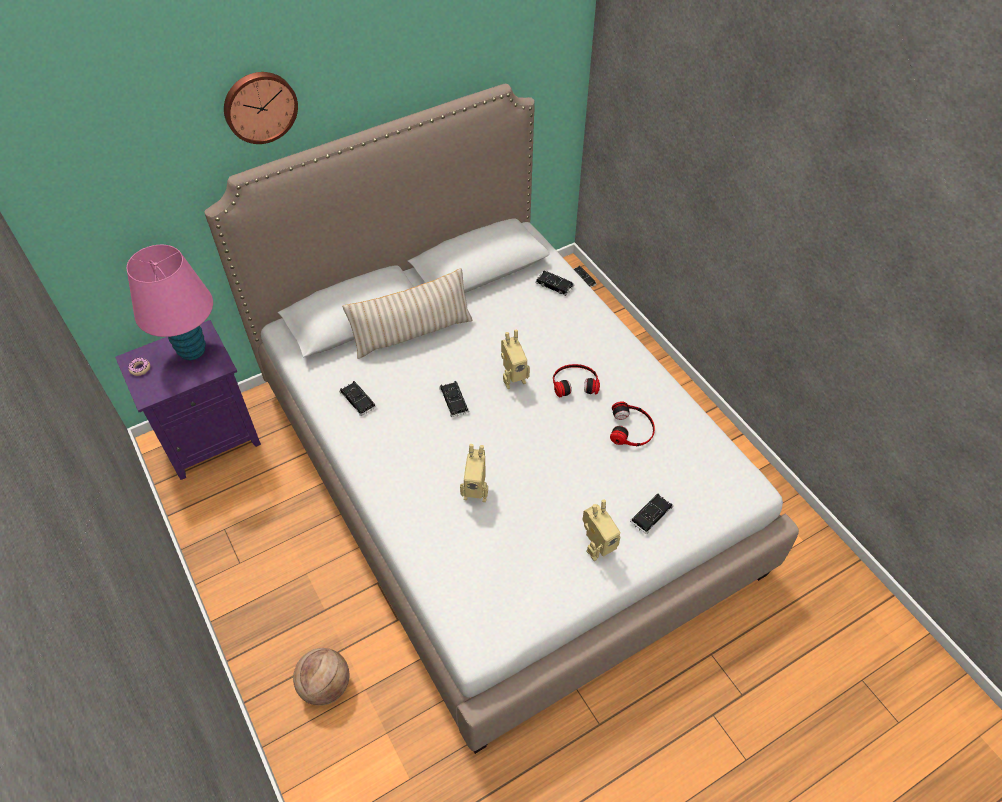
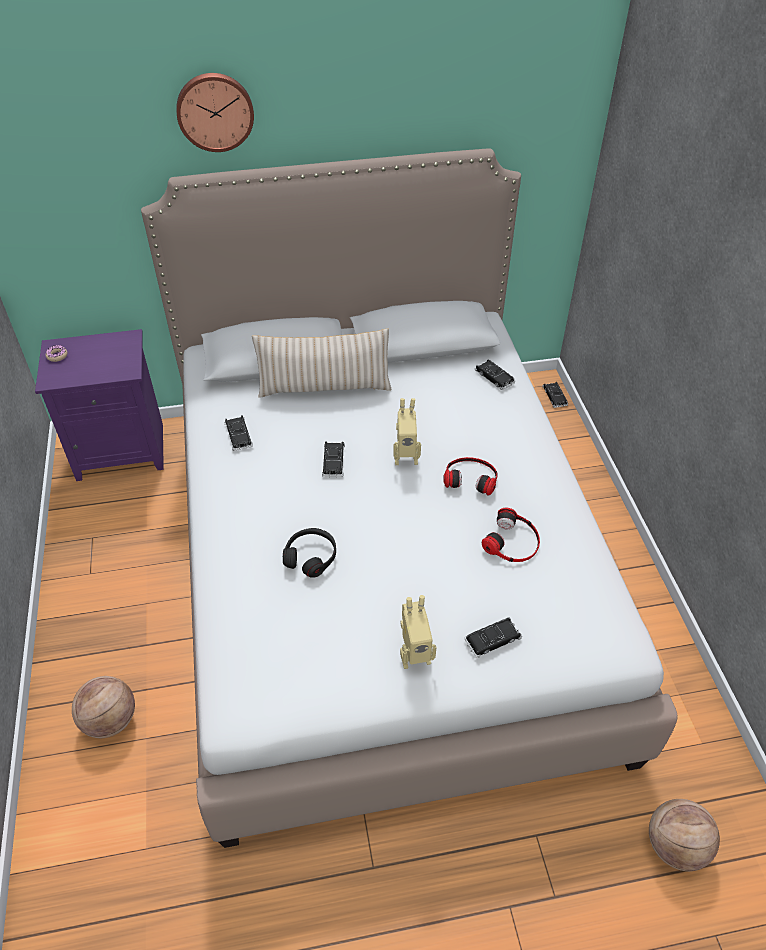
camera: 20 degrees right, 5 degrees down
pink table lamp [126,245,213,360] -> none
toy robot [460,444,488,502] -> black headphones [283,528,336,578]
none -> basketball [649,799,720,871]

